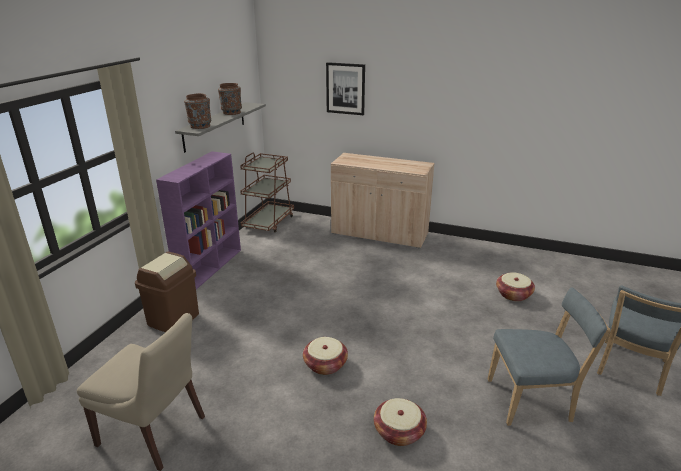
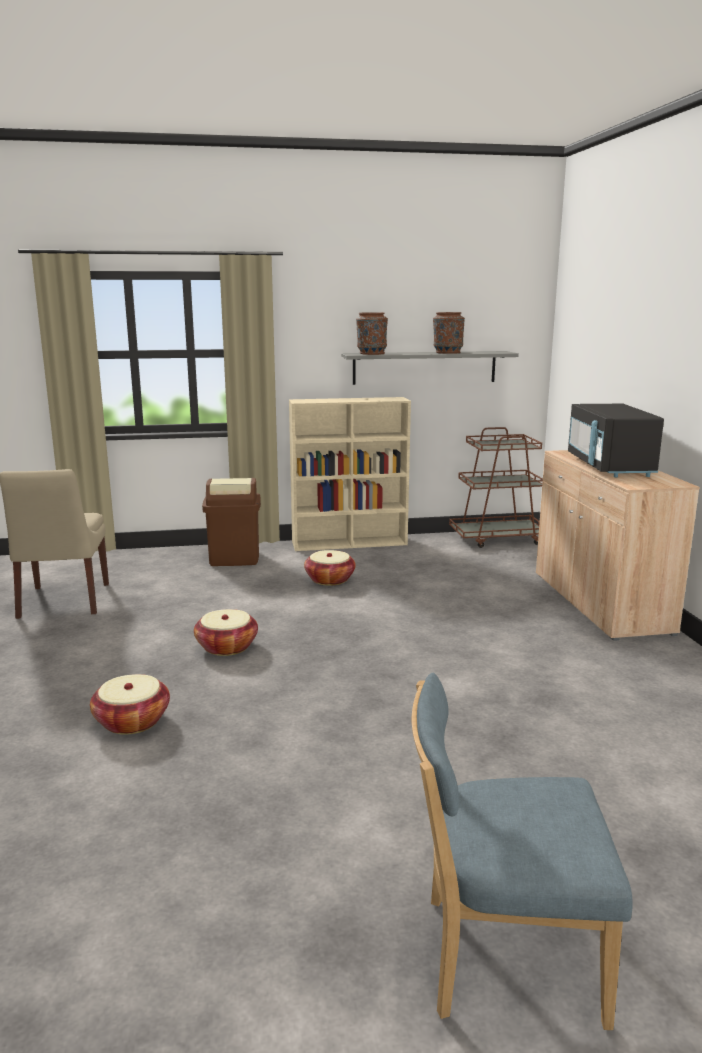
camera: 60 degrees right, 10 degrees down
purple bookcase [156,151,241,289] -> beige bookcase [289,397,411,551]
picture [326,62,365,115] -> none
blue chair [488,287,611,426] -> none
basket [496,272,535,301] -> basket moved to [304,550,356,586]
none -> black microwave [568,404,664,477]

